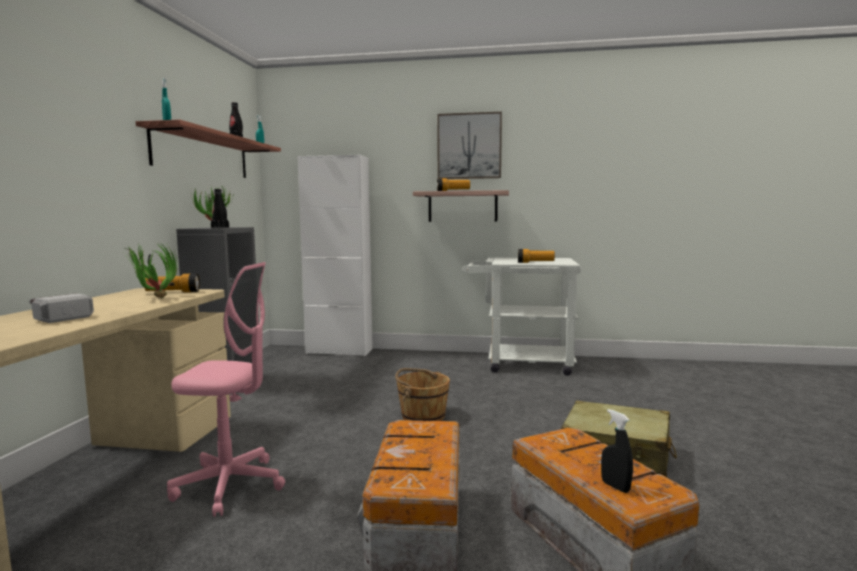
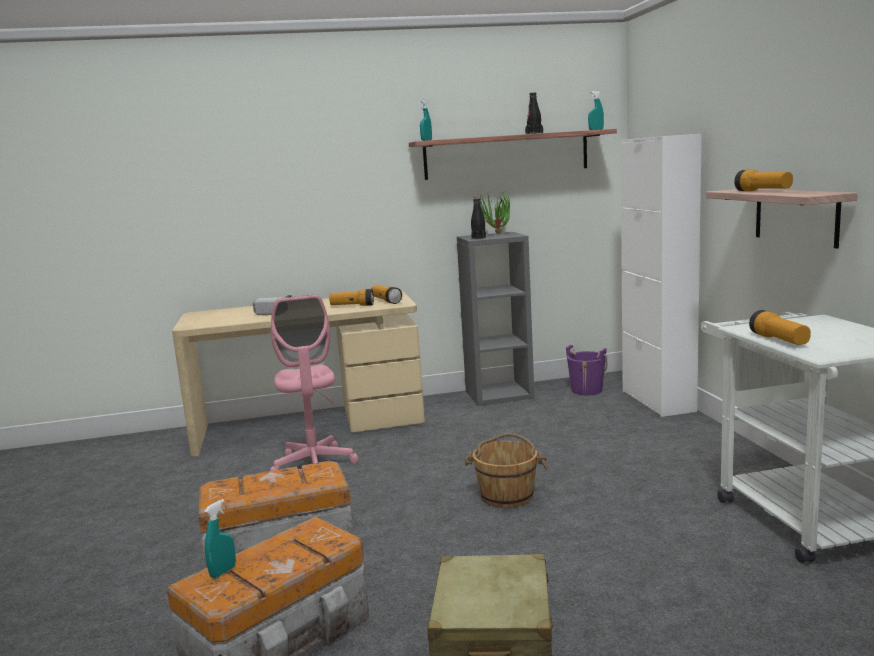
camera: 70 degrees right, 5 degrees up
potted plant [124,241,177,298] -> flashlight [329,289,374,306]
picture [437,112,502,179] -> none
black spray bottle [601,409,633,493] -> turquoise spray bottle [204,499,236,578]
none -> purple bucket [566,345,607,395]

